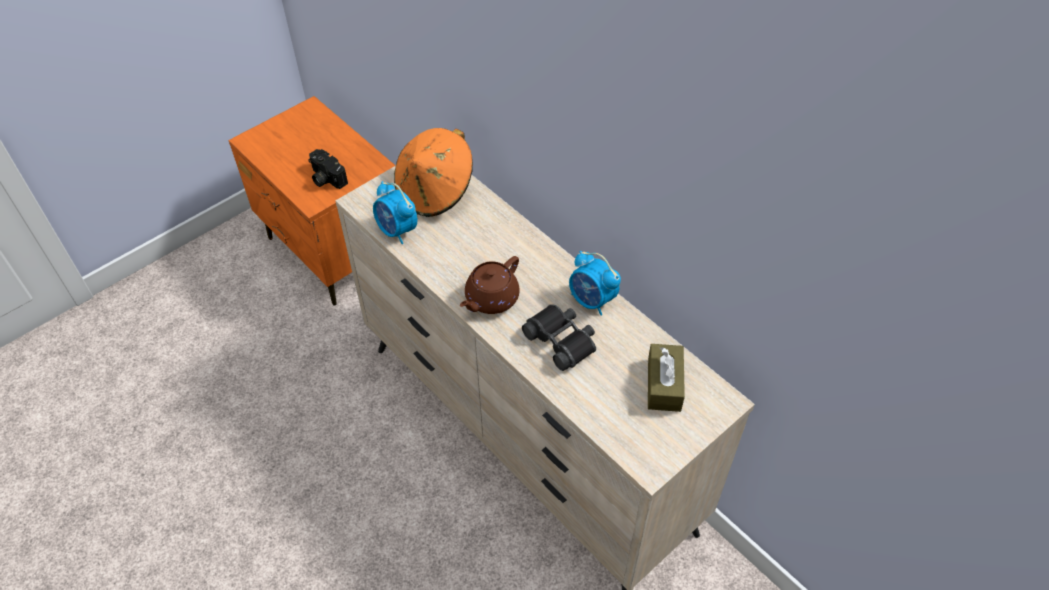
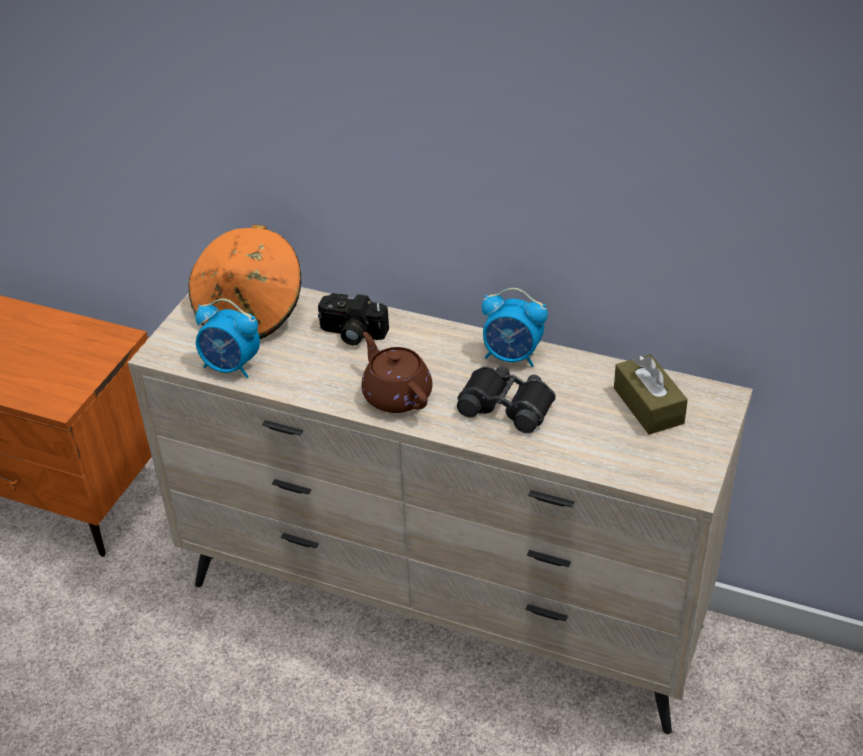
camera: 25 degrees left, 10 degrees down
camera [308,149,348,189] -> camera moved to [318,293,389,345]
brown teapot [460,256,520,314] -> brown teapot turned 135 degrees clockwise [362,332,432,413]

